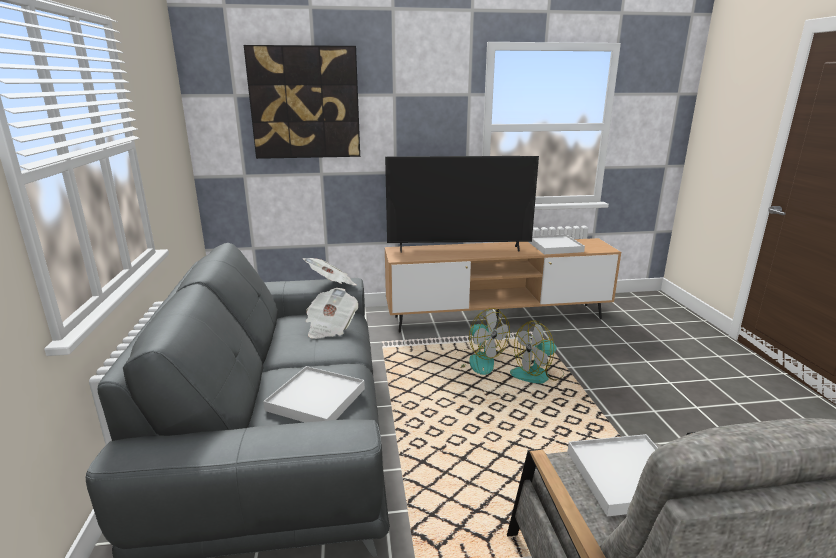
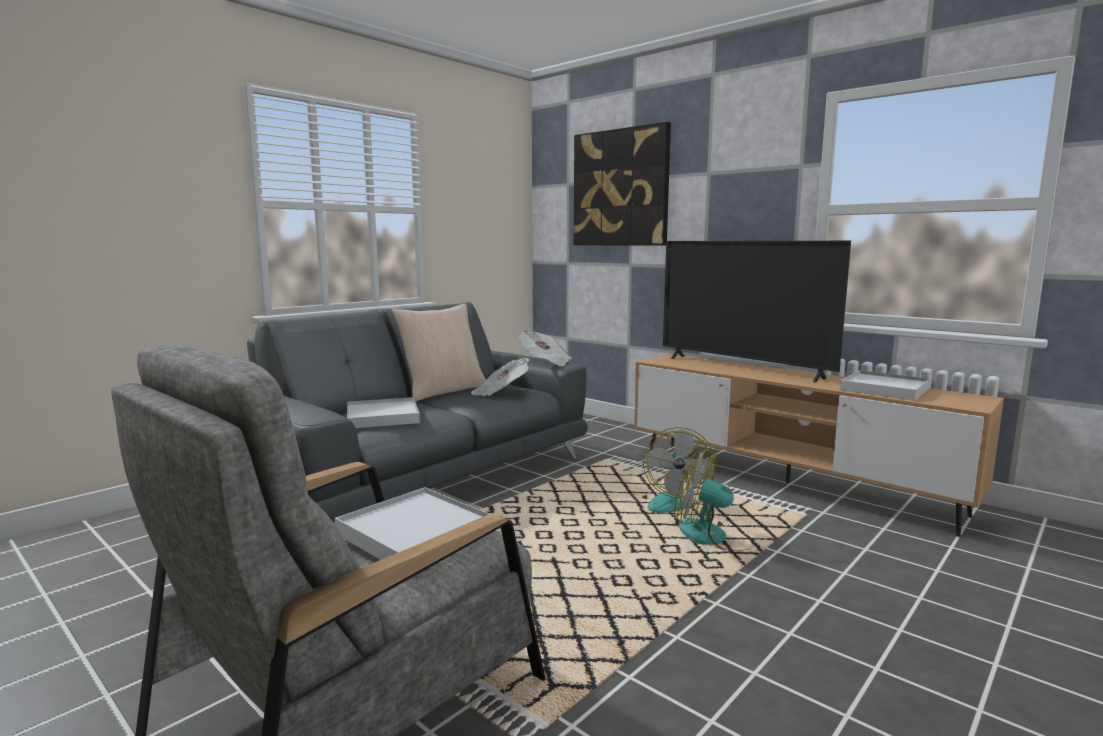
camera: 50 degrees right, 10 degrees down
none -> beige pillow [391,304,486,402]

